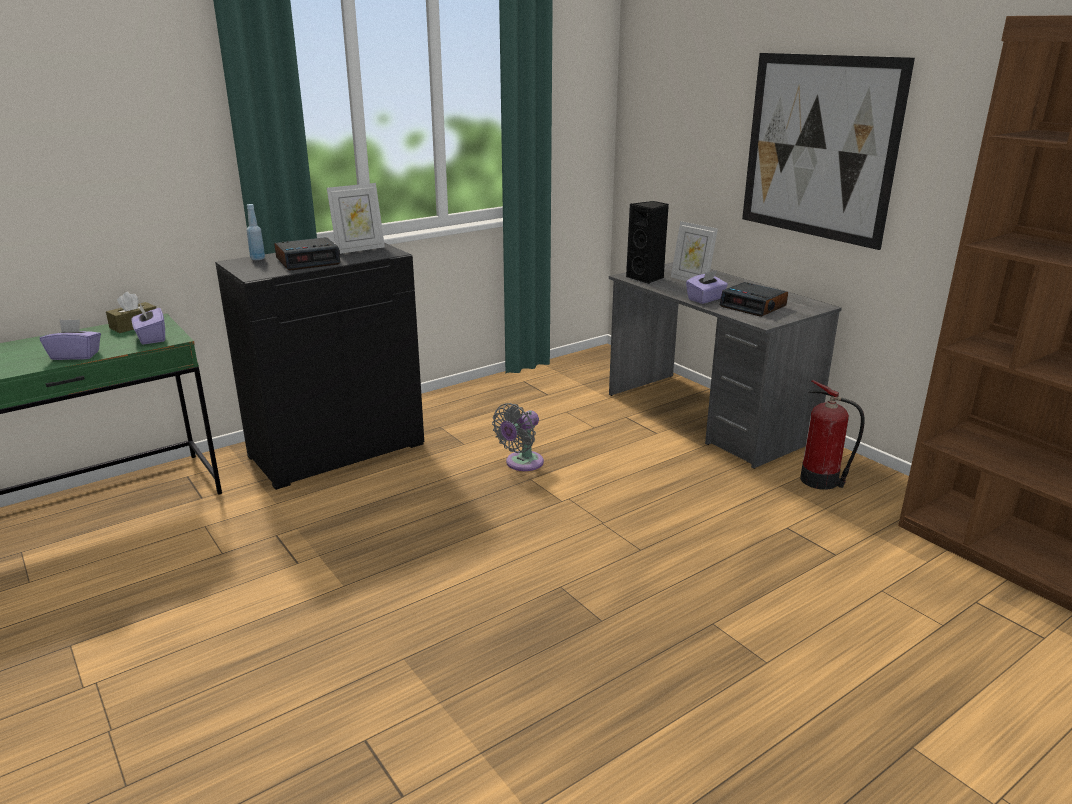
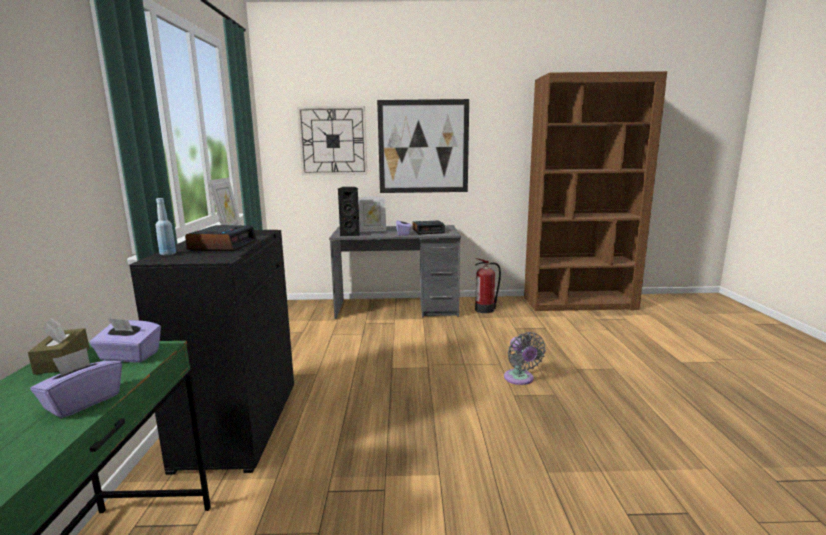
camera: 55 degrees left, 10 degrees down
grey fan [492,403,544,471] -> grey fan moved to [504,332,546,385]
none -> wall clock [297,106,367,175]

